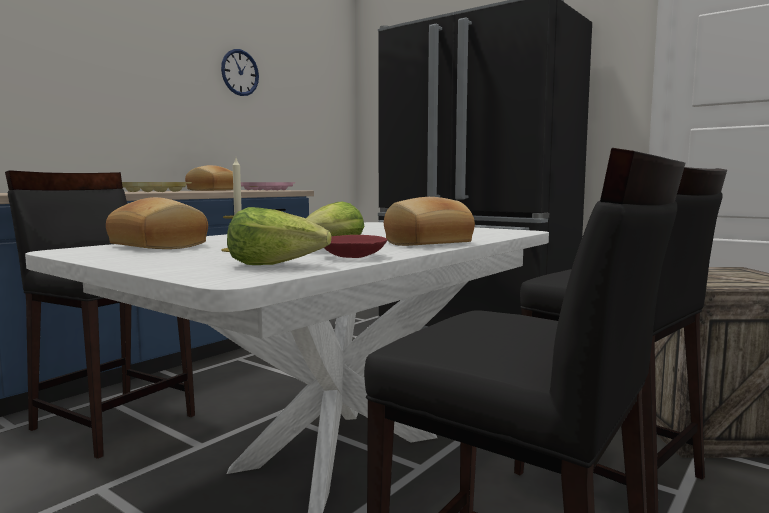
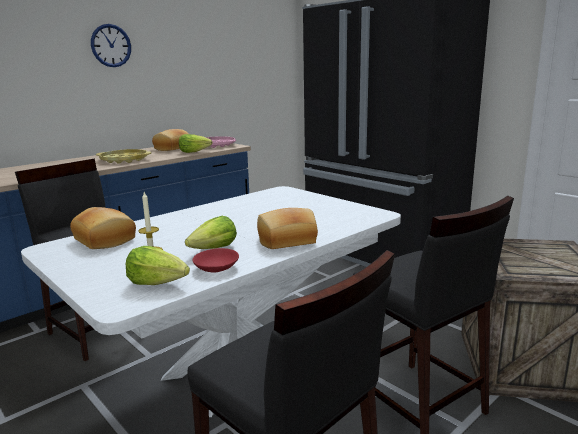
camera: 10 degrees right, 10 degrees up
wall clock [221,49,259,96] -> wall clock moved to [91,24,131,67]
none -> lettuce [179,134,212,153]

